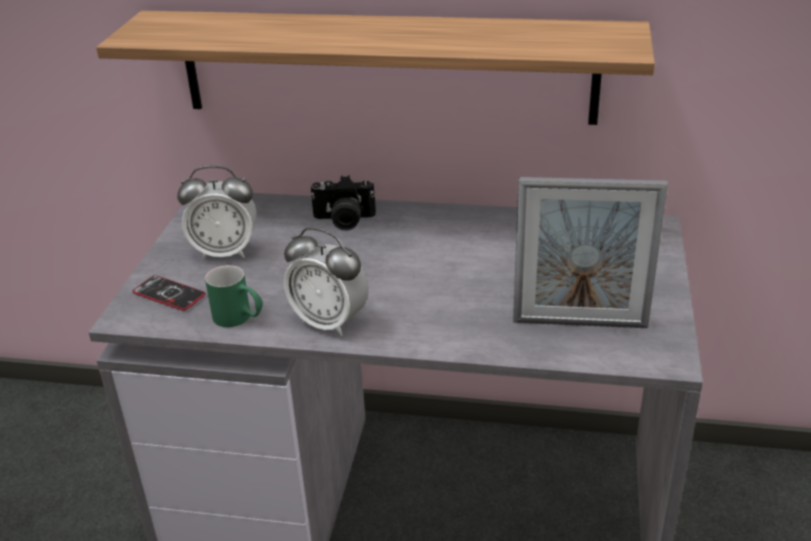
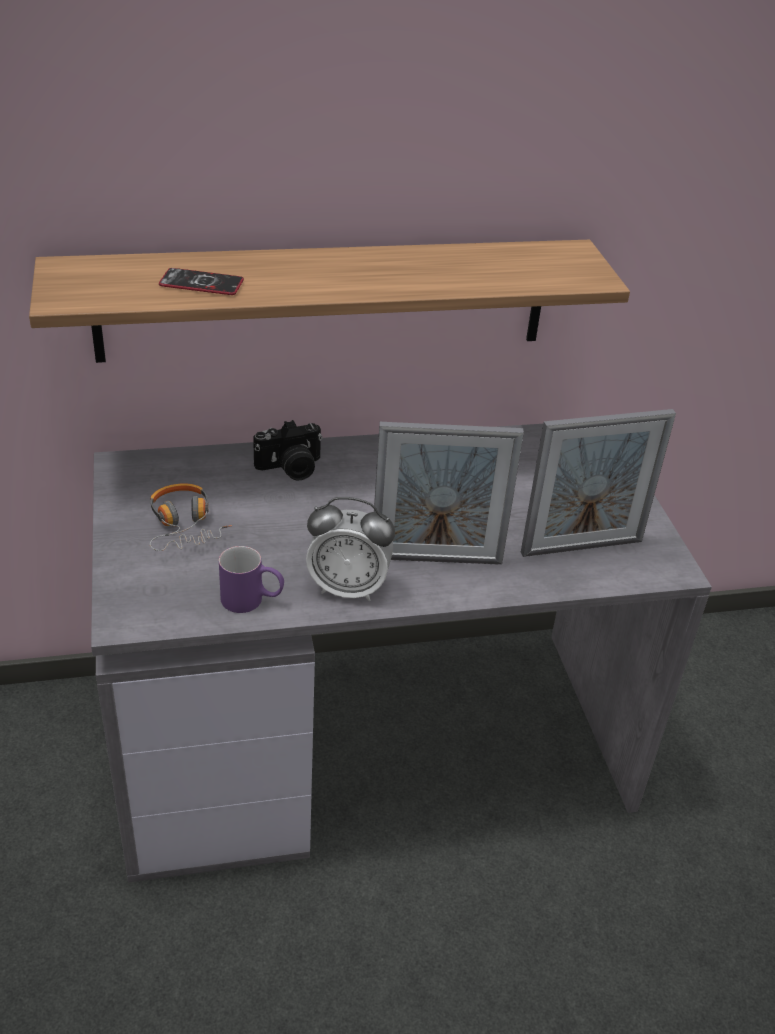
camera: 25 degrees left, 5 degrees up
phone [133,275,206,311] -> phone moved to [159,268,244,295]
alarm clock [177,165,257,260] -> headphones [150,483,232,551]
green mug [205,265,263,327] -> purple mug [219,546,284,613]
none -> picture frame [374,422,524,565]

